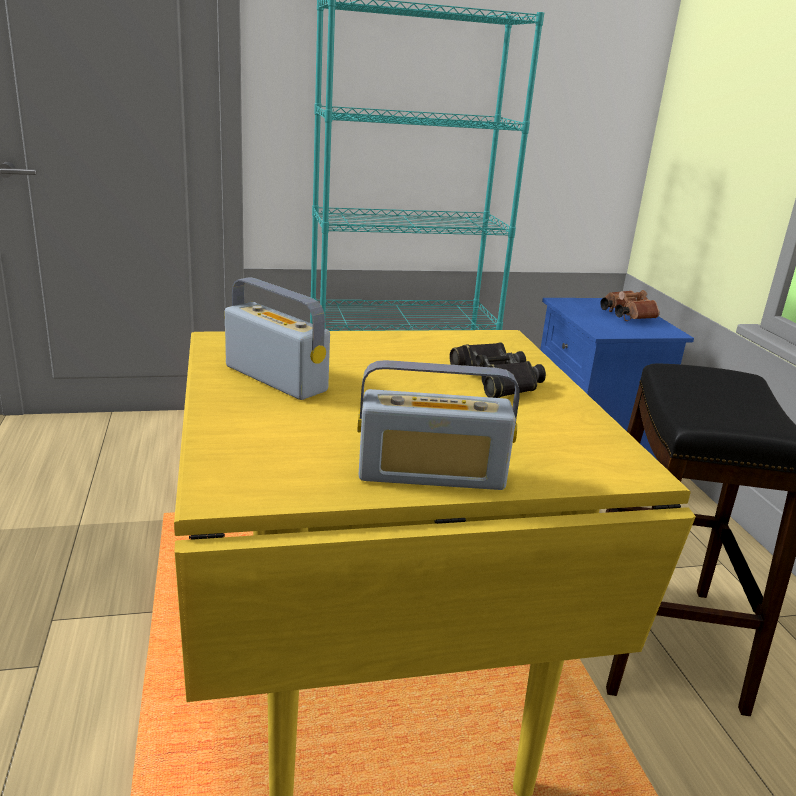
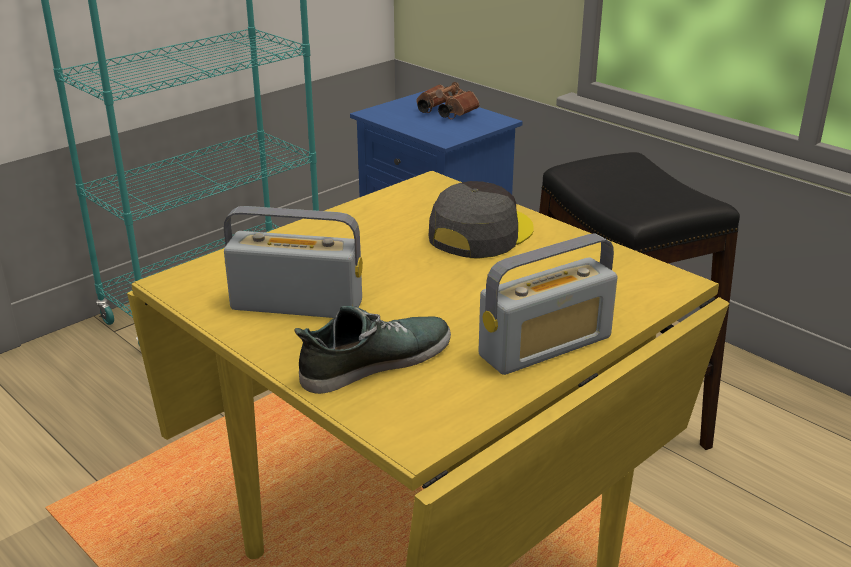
camera: 30 degrees left, 5 degrees up
black binoculars [449,342,546,398] -> grey cap [428,181,534,259]
none -> shoe [294,306,451,394]

